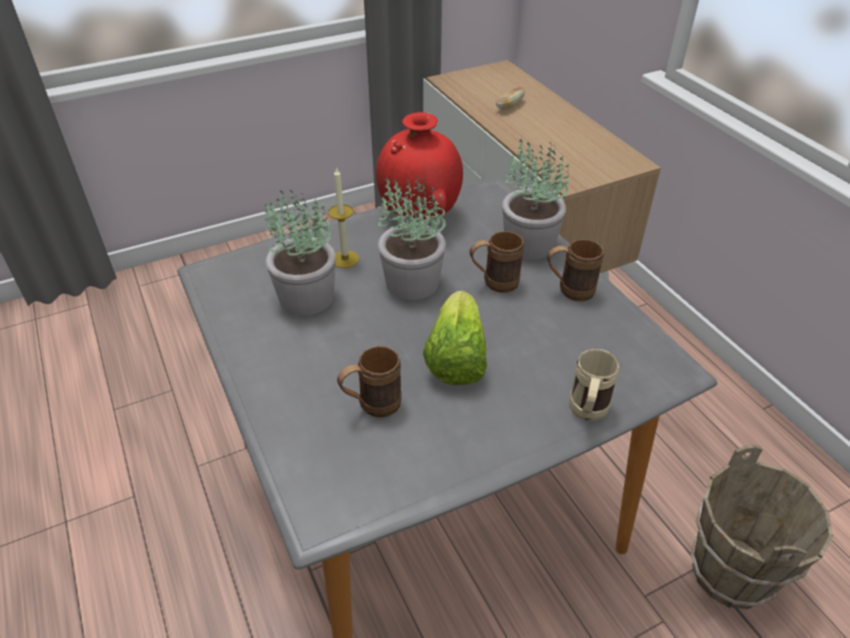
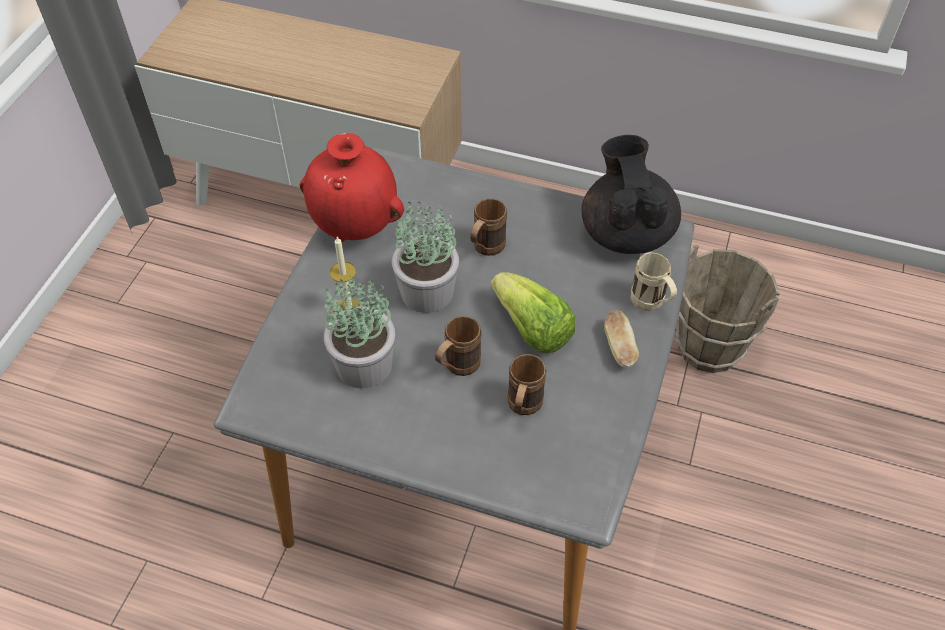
camera: 45 degrees left, 10 degrees up
bread [495,87,525,109] -> bread moved to [604,310,639,368]
potted plant [502,138,570,260] -> none
brown mug [547,239,604,302] -> brown mug moved to [435,316,482,376]
none -> black teapot [581,135,681,254]

